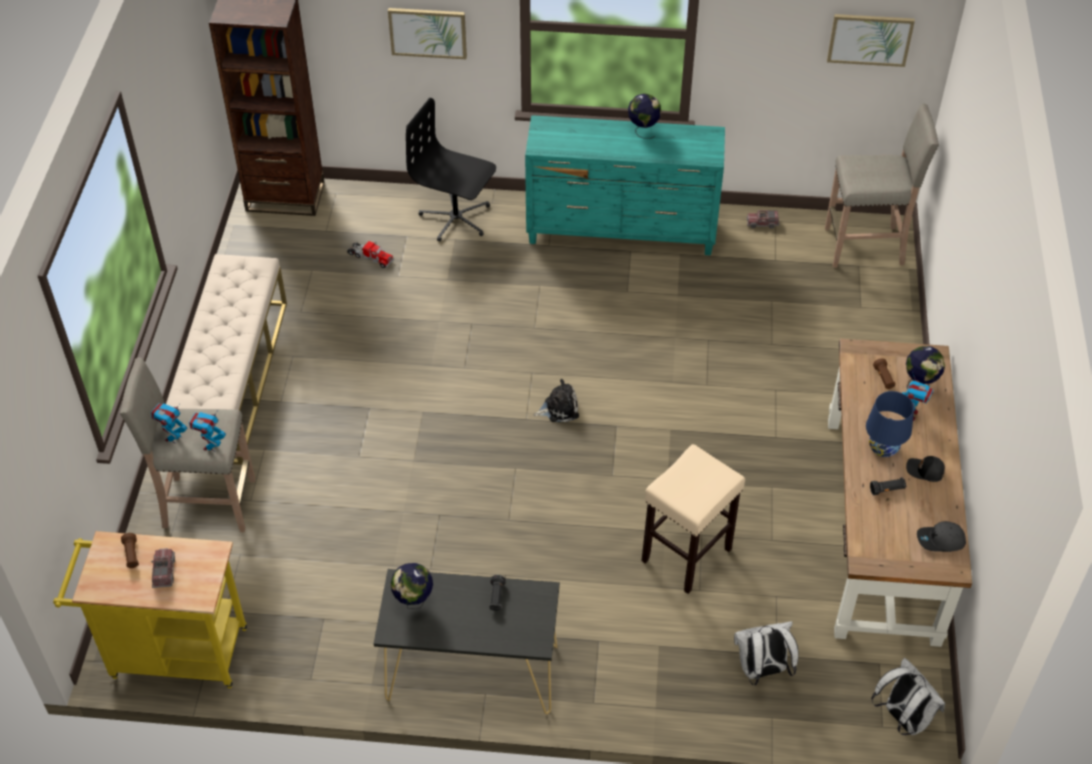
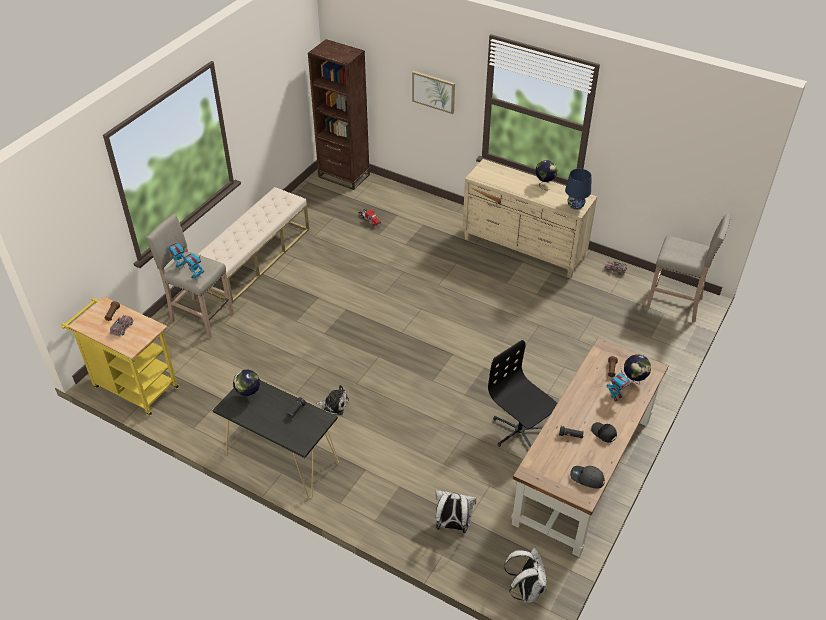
camera: 25 degrees right, 5 degrees down
black office chair [406,98,496,242] -> black office chair moved to [488,340,557,447]
turquoise dresser [525,115,725,256] -> beige dresser [463,159,597,278]
plush toy [534,379,579,422] -> plush toy moved to [316,385,349,415]
beige stool [641,444,745,594] -> none
picture [827,14,915,67] -> none
blue table lamp [866,391,914,457] -> blue table lamp moved to [565,169,592,210]

